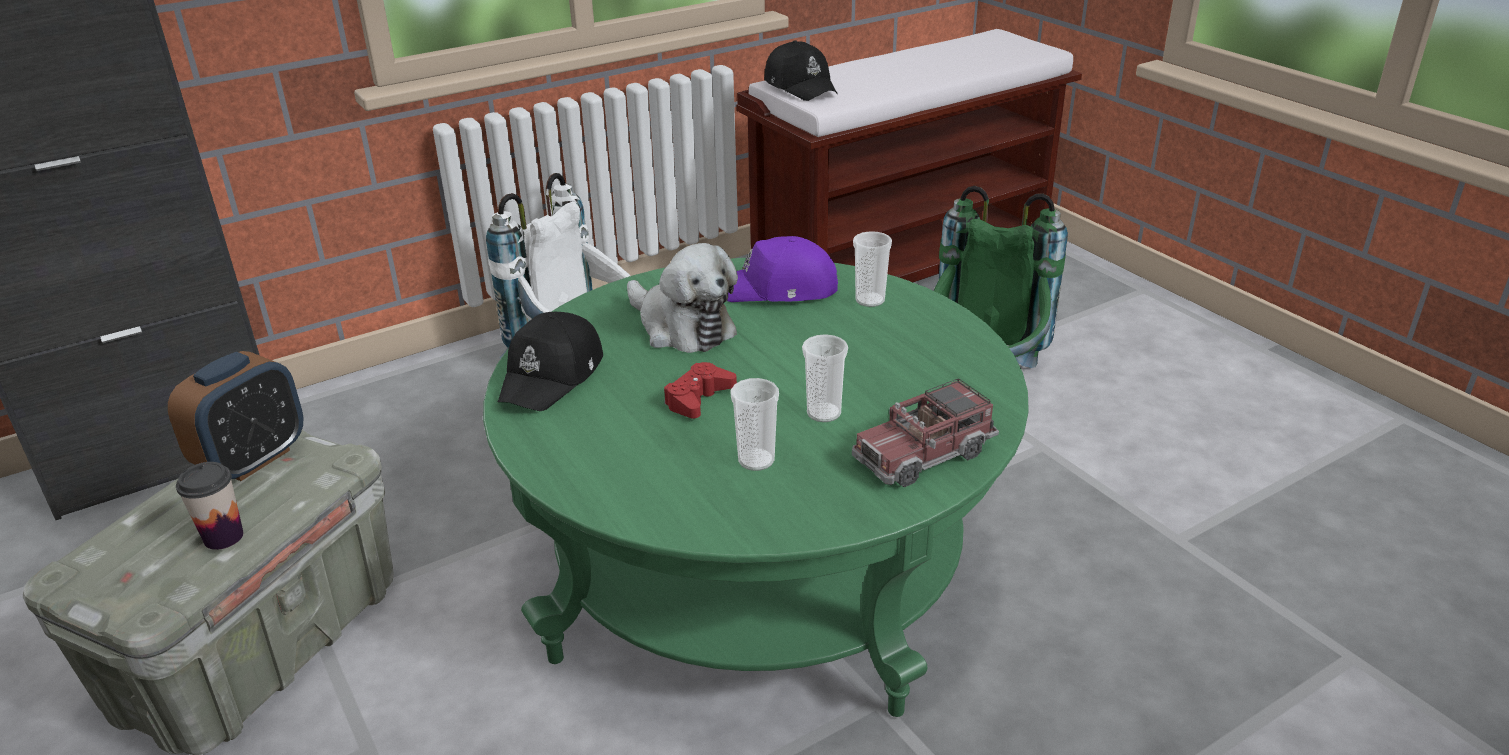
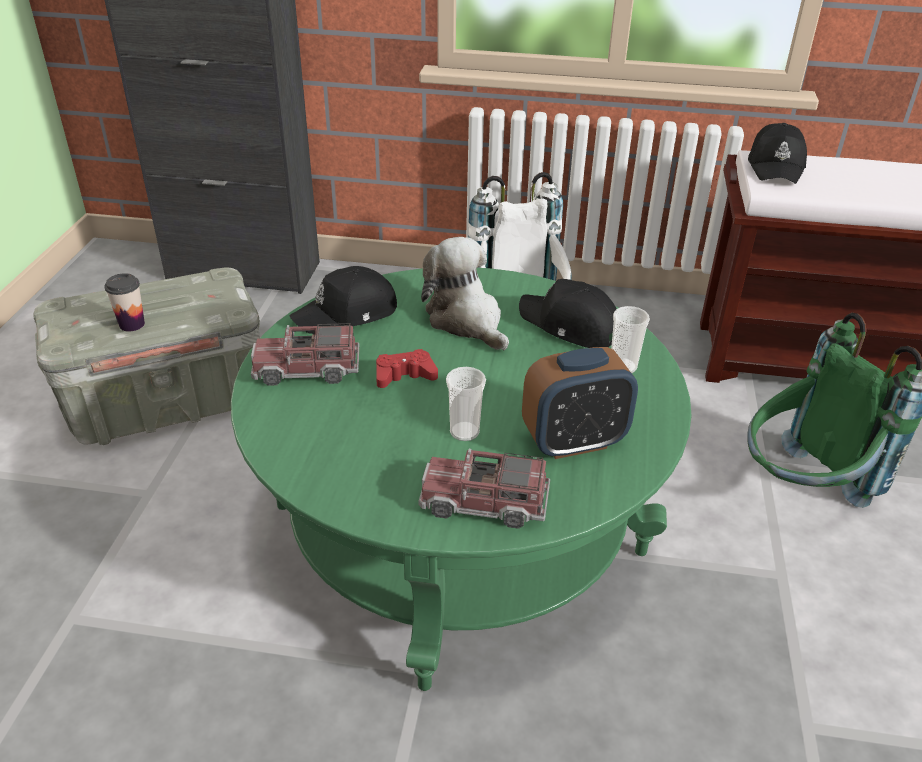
camera: 40 degrees right, 5 degrees up
alarm clock [168,351,304,481] -> alarm clock moved to [522,347,638,459]
plush toy [627,243,738,353] -> plush toy turned 150 degrees clockwise [421,237,509,350]
purple cap [727,236,838,302] -> black cap [519,279,616,348]
cup [731,378,779,471] -> none
none -> toy truck [251,323,359,386]

